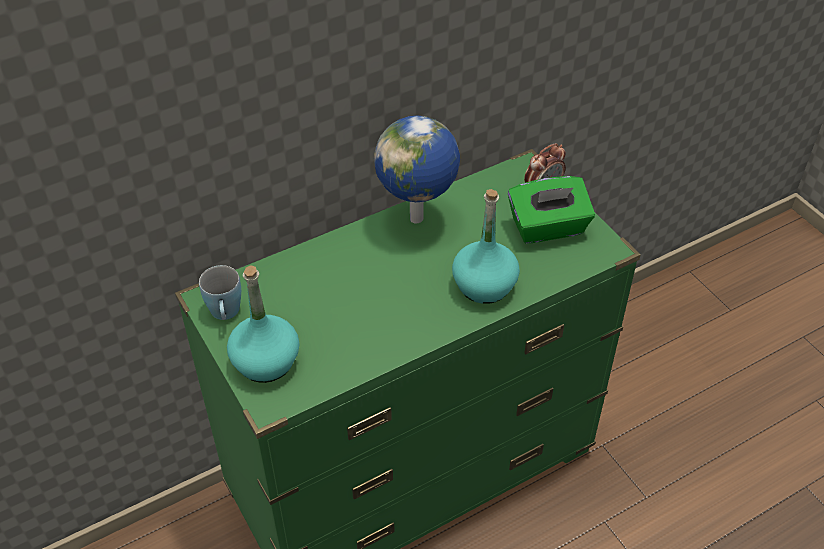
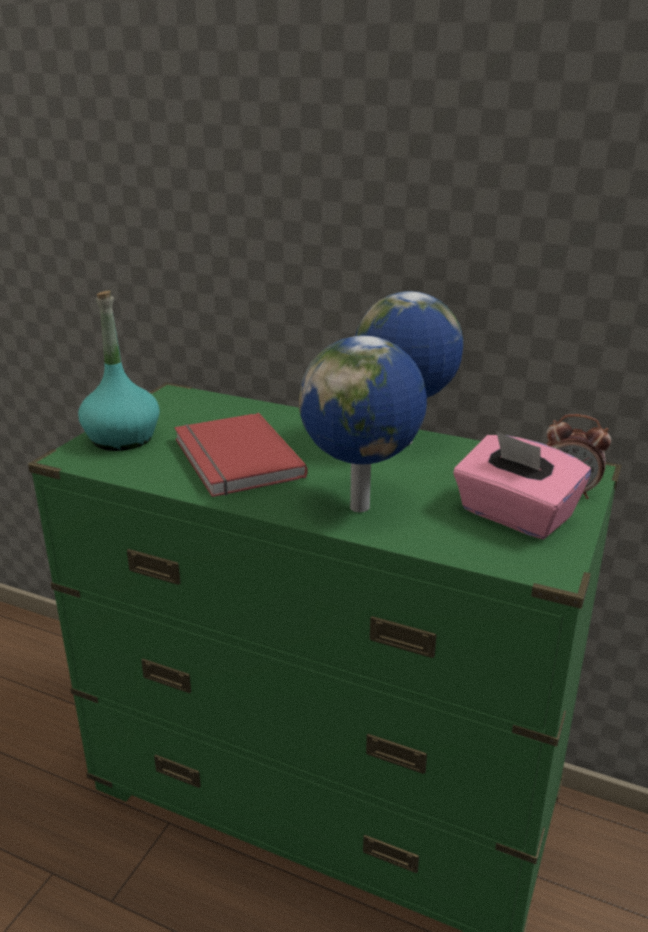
camera: 55 degrees right, 20 degrees down
blue mug [199,265,241,320] -> none
turquoise bottle [452,189,520,304] -> globe [299,336,427,512]
green tissue box [508,176,595,244] -> pink tissue box [453,431,591,540]
none -> red book [174,413,308,497]

